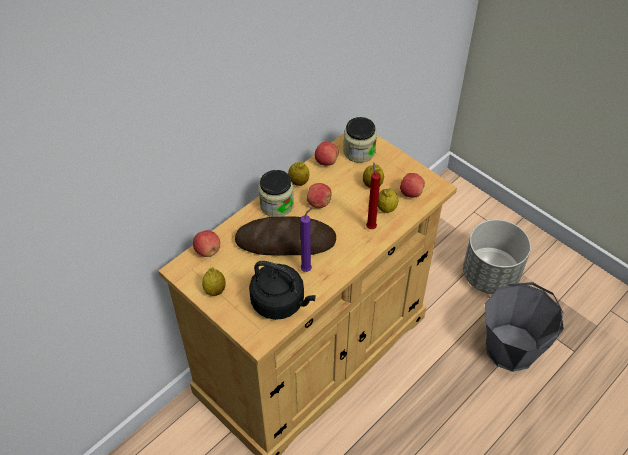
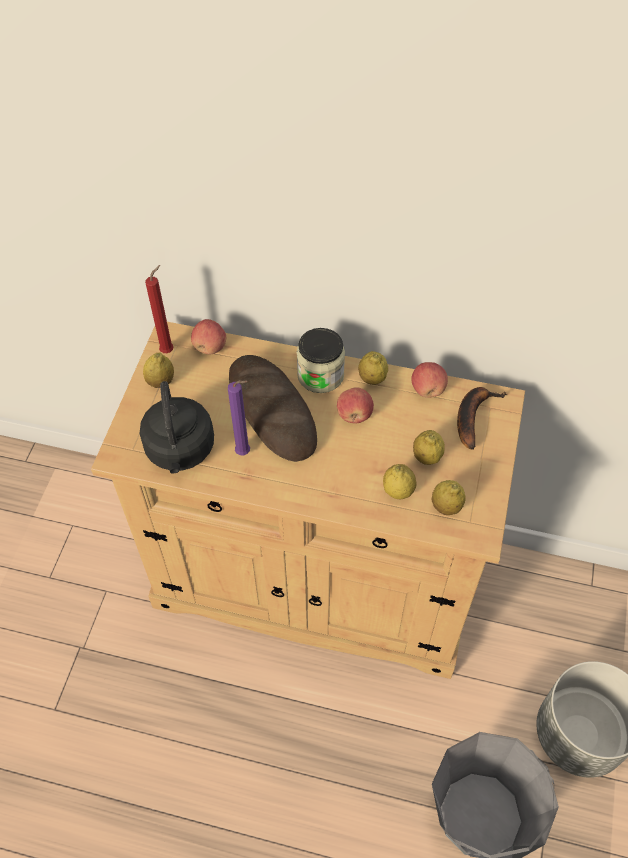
camera: 60 degrees right, 5 degrees up
jar [343,117,377,163] -> banana [457,387,507,450]
red candle [366,162,381,229] -> red candle moved to [145,265,174,353]
apple [400,173,425,198] -> lemon [432,480,465,515]

